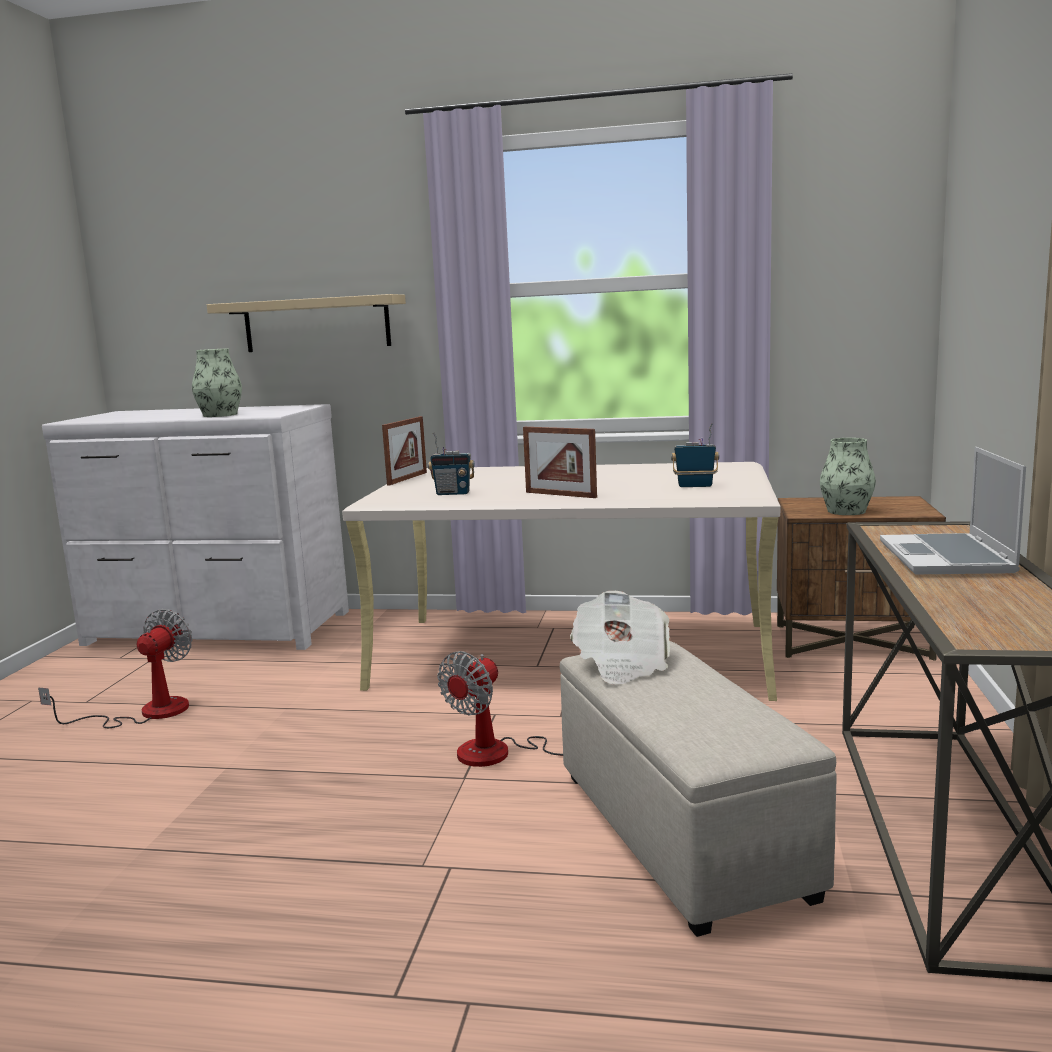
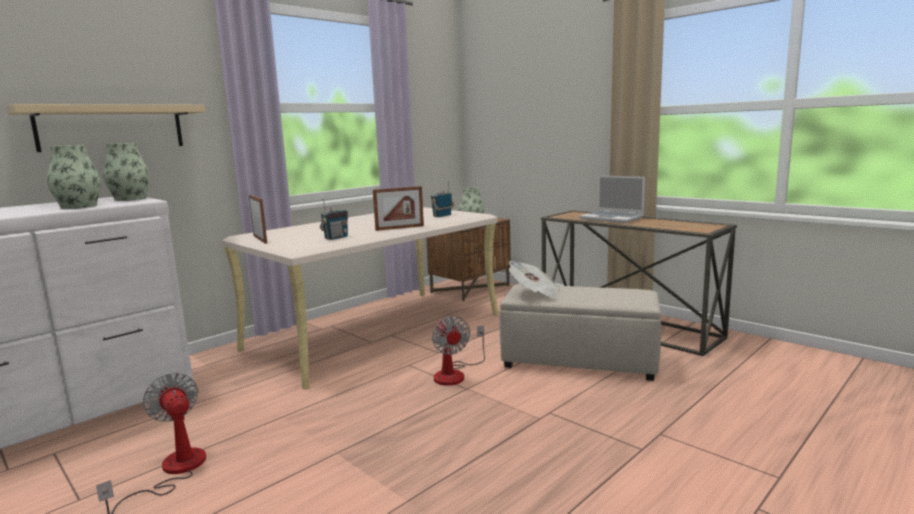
camera: 55 degrees left, 0 degrees up
none -> vase [103,143,150,201]

